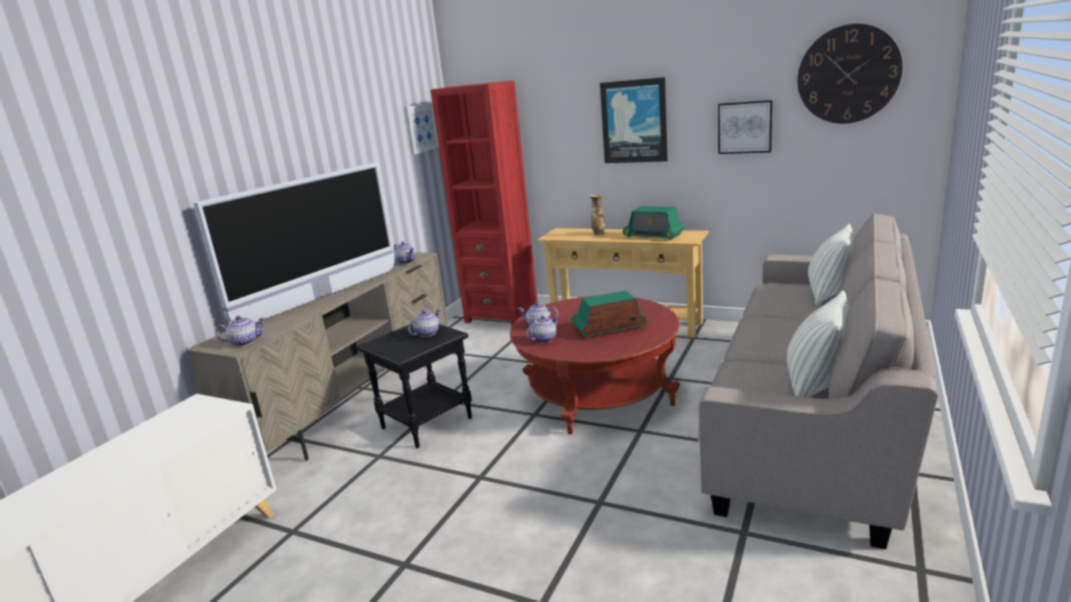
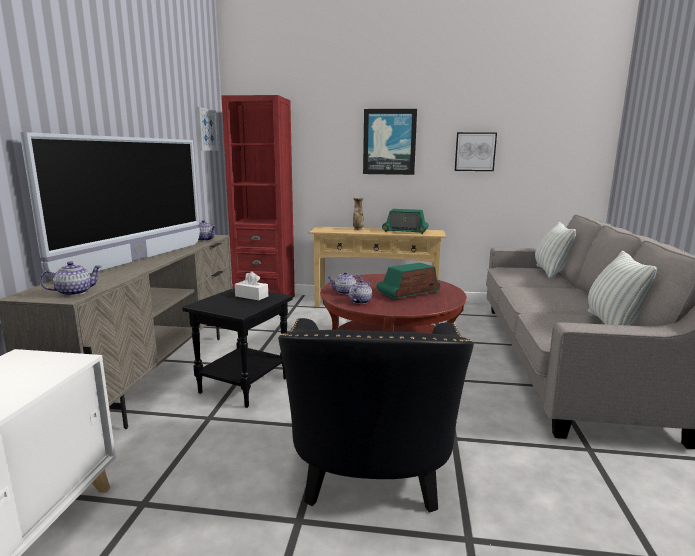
camera: 20 degrees left, 5 degrees down
teapot [408,309,441,337] -> white tissue box [235,271,268,300]
wall clock [797,24,903,124] -> none
none -> black armchair [278,318,474,513]

